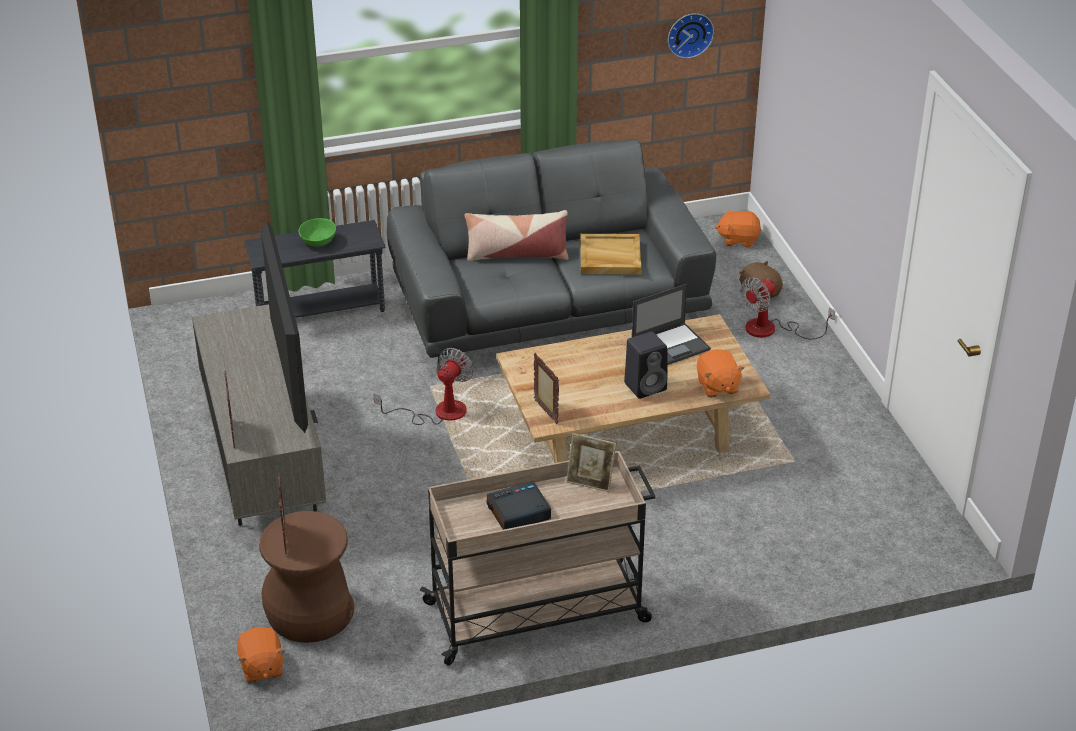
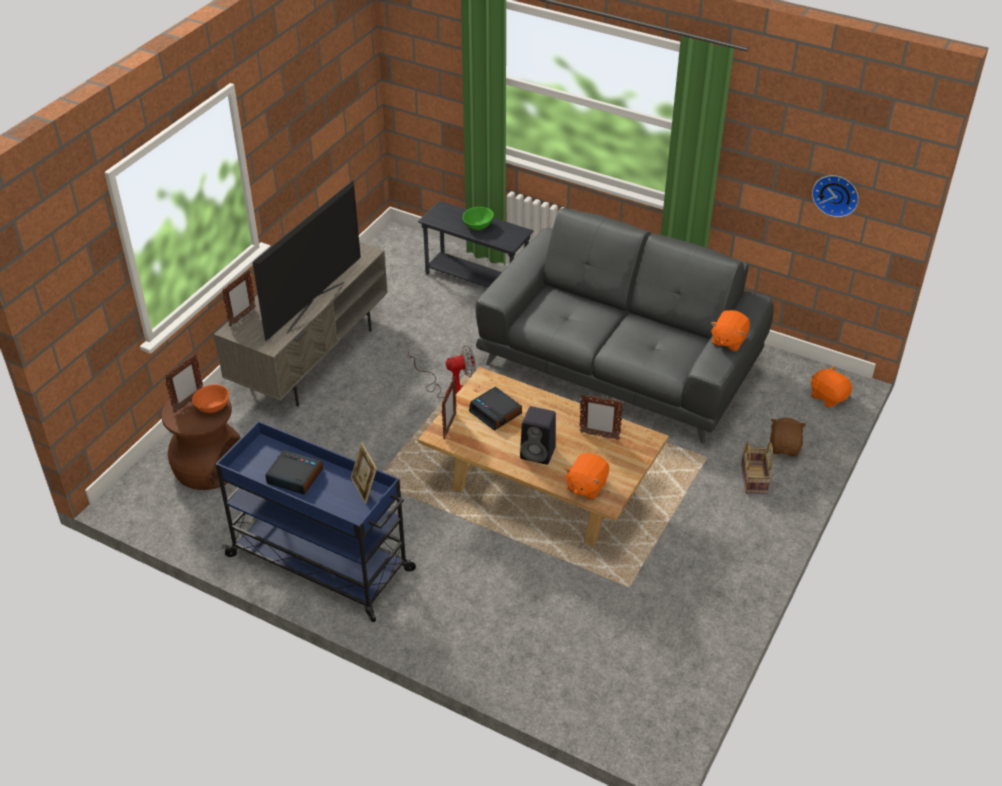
camera: 45 degrees right, 5 degrees up
orange plush toy [237,627,285,682] -> orange plush toy moved to [711,310,750,352]
beige cart [420,451,655,666] -> blue cart [215,421,416,622]
pillow [465,210,569,261] -> none
beige tray [580,234,641,274] -> none
laptop [632,284,711,365] -> picture frame [579,395,623,440]
fan [741,277,835,339] -> basket [741,442,773,494]
none -> orange bowl [192,384,229,413]
none -> alarm clock [469,387,522,431]

